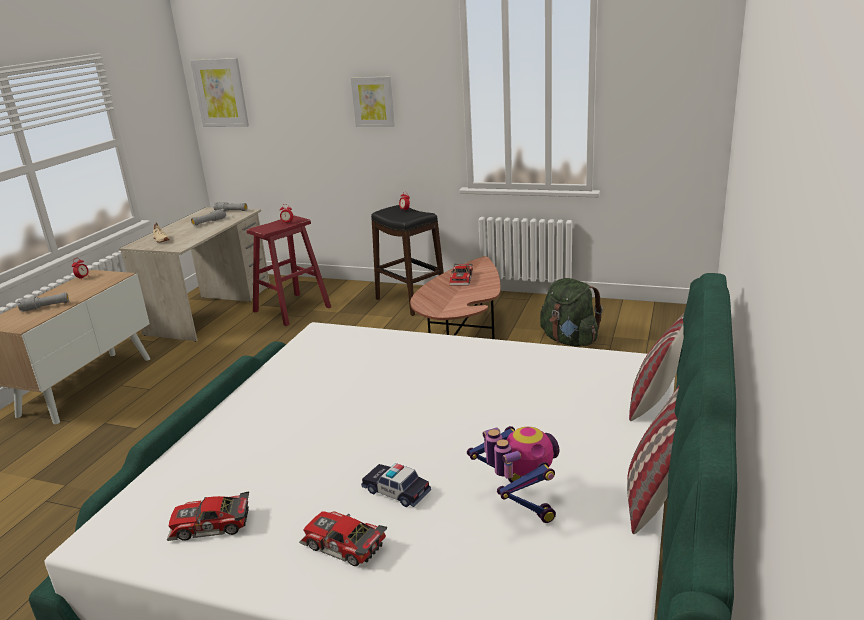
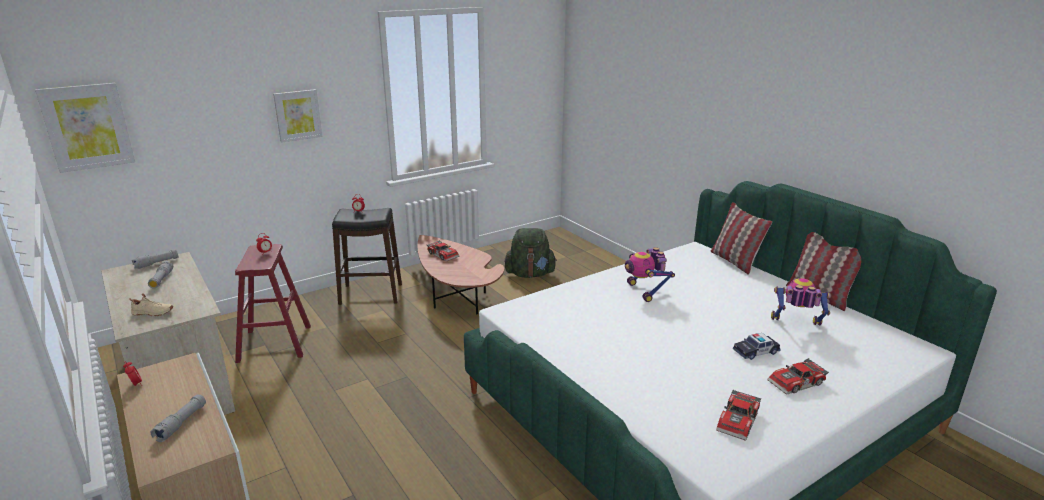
camera: 55 degrees left, 0 degrees up
none -> toy robot [625,247,675,302]

